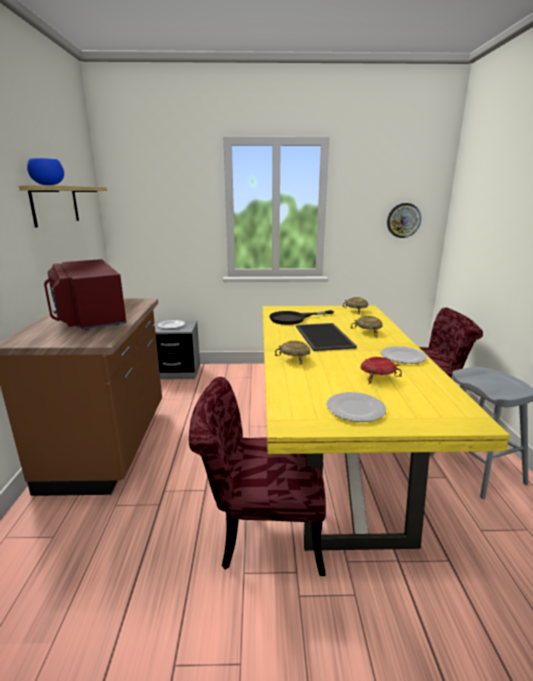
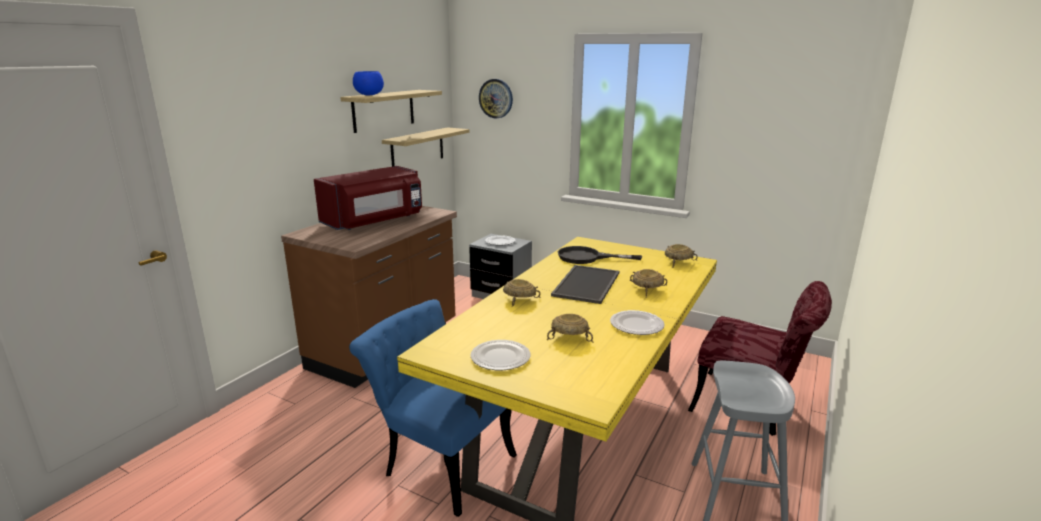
camera: 30 degrees right, 0 degrees up
red microwave [44,259,126,330] -> red microwave turned 135 degrees counterclockwise [314,166,422,230]
red chair [189,377,326,576] -> blue chair [349,299,517,517]
red bowl [361,357,402,384] -> beige bowl [547,314,593,343]
wall clock [387,203,421,238] -> wall clock moved to [479,79,513,118]
none -> shelf [382,127,470,166]

